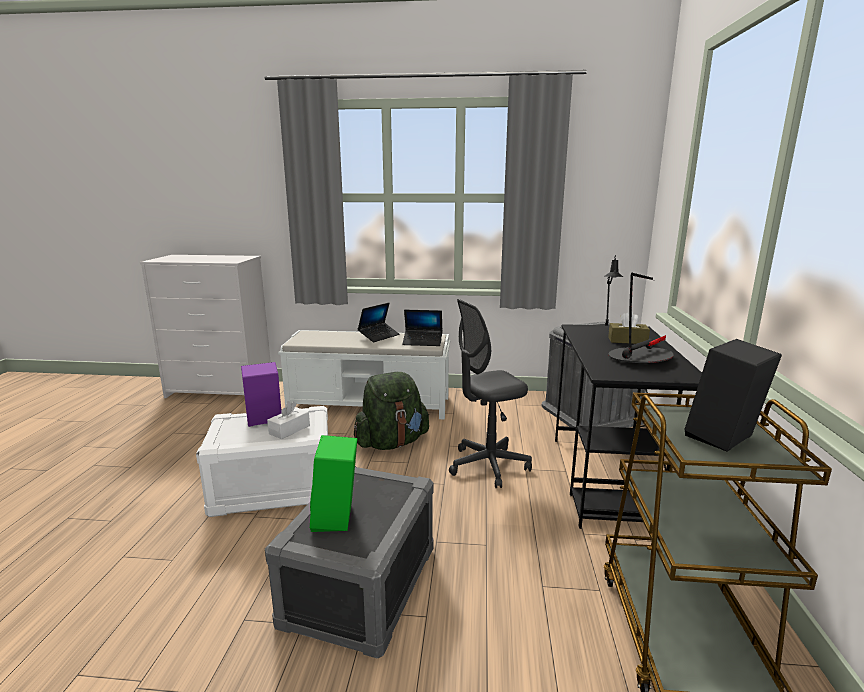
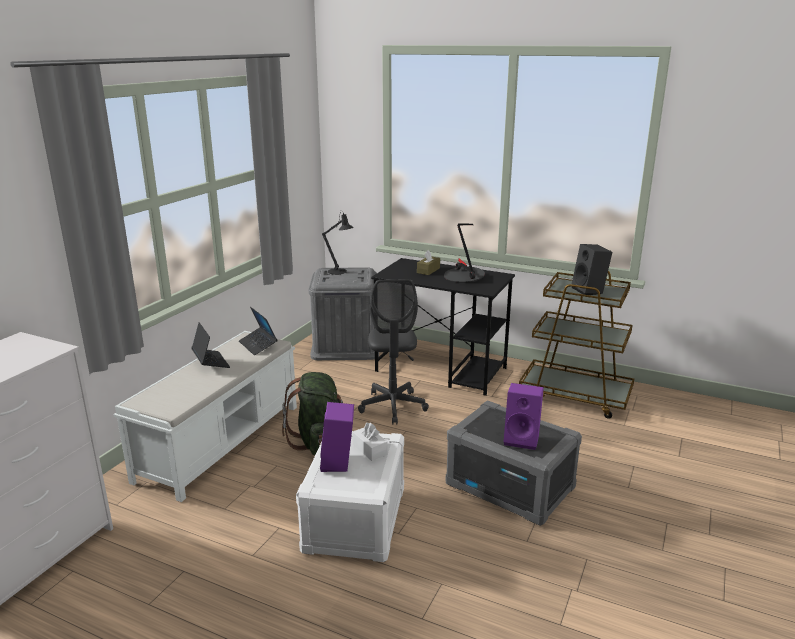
camera: 70 degrees left, 5 degrees up
green speaker [310,435,357,532] -> purple speaker [504,383,544,450]
laptop [402,310,443,346] -> laptop turned 120 degrees clockwise [239,307,277,355]

